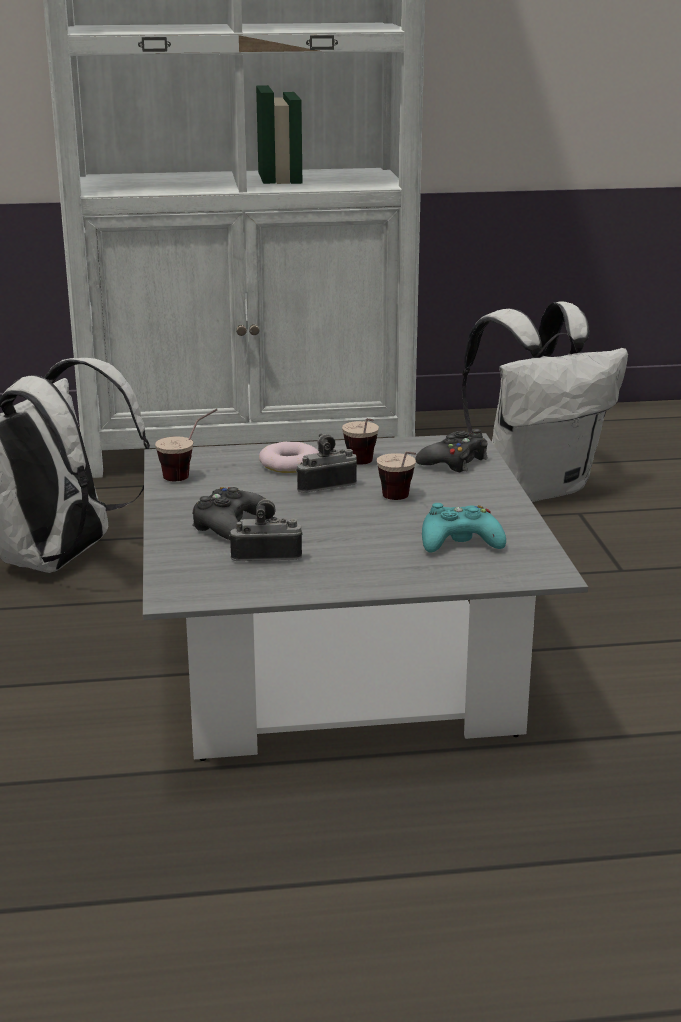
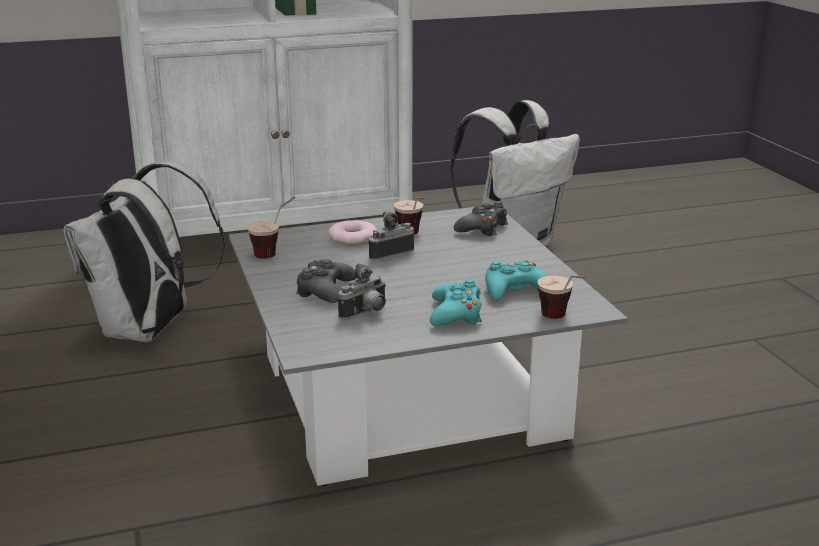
camera: 10 degrees left, 0 degrees up
camera [230,497,302,561] -> camera turned 150 degrees clockwise [338,263,386,320]
cup [377,451,416,500] -> cup moved to [537,275,586,319]
none -> turquoise game controller [430,279,482,326]

